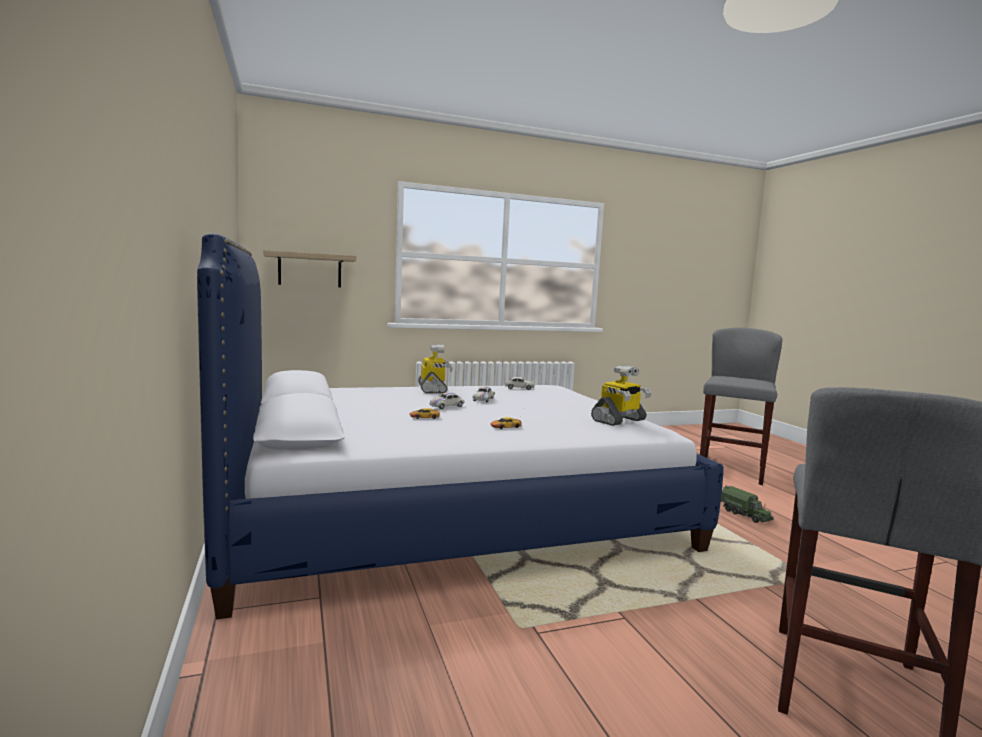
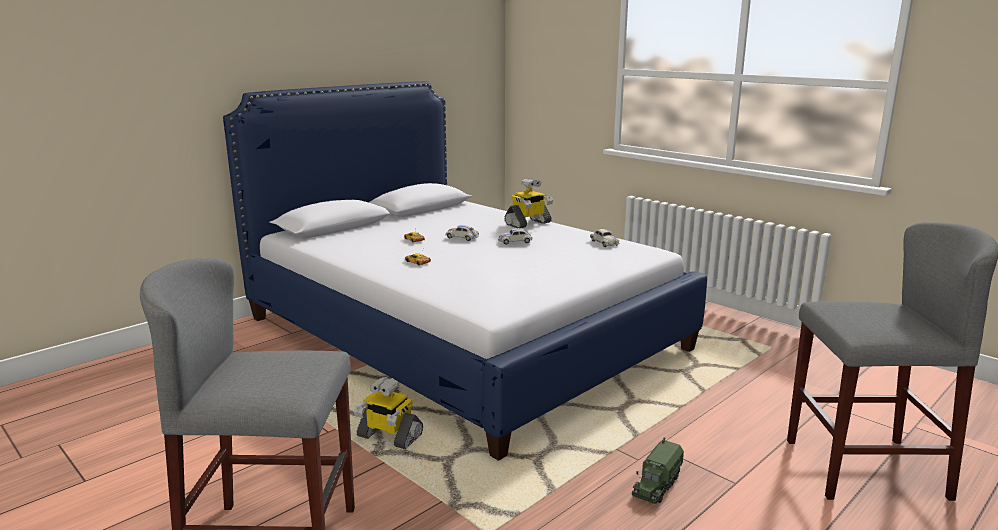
camera: 65 degrees right, 10 degrees up
shelf [264,250,356,287] -> none
toy robot [591,365,652,426] -> toy robot moved to [354,377,423,449]

